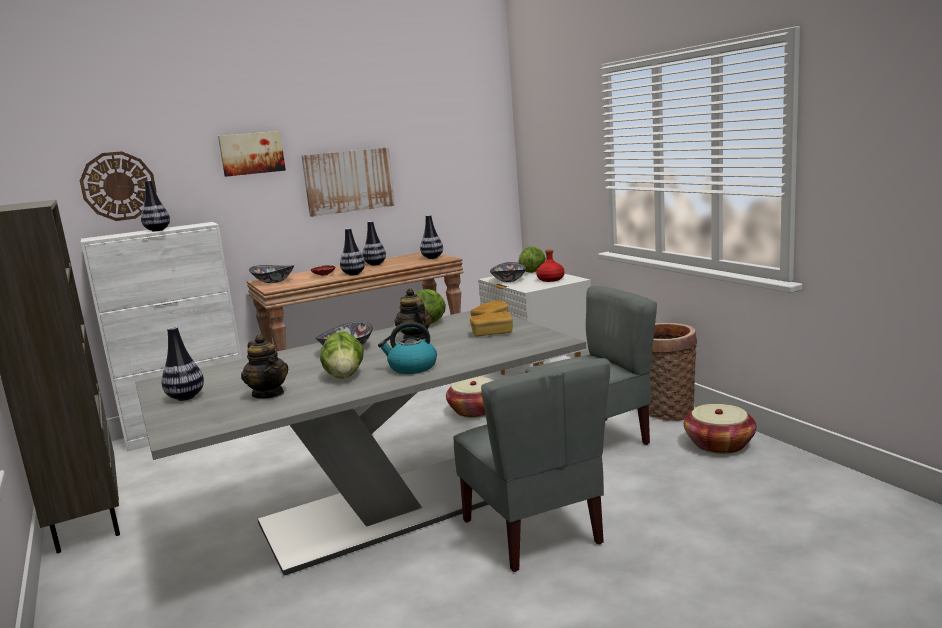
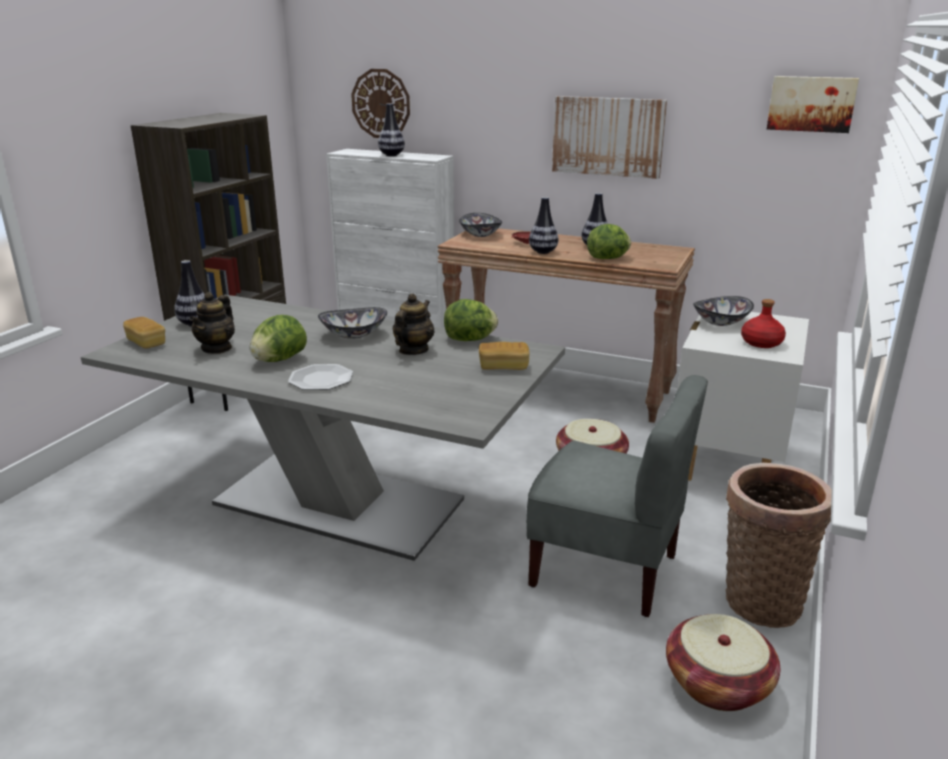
camera: 50 degrees right, 10 degrees up
picture [218,131,286,177] -> picture moved to [767,76,859,133]
kettle [378,322,437,374] -> plate [288,364,353,390]
vase [420,215,443,259] -> none
grey chair [453,358,610,572] -> none
bread [470,311,513,337] -> bread moved to [123,317,165,348]
lettuce [519,246,546,273] -> lettuce moved to [587,224,631,259]

